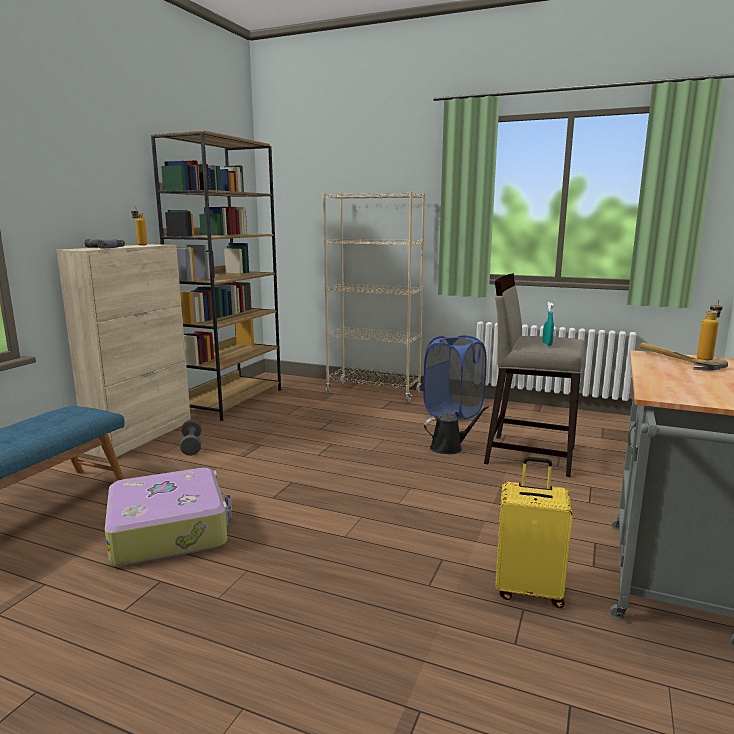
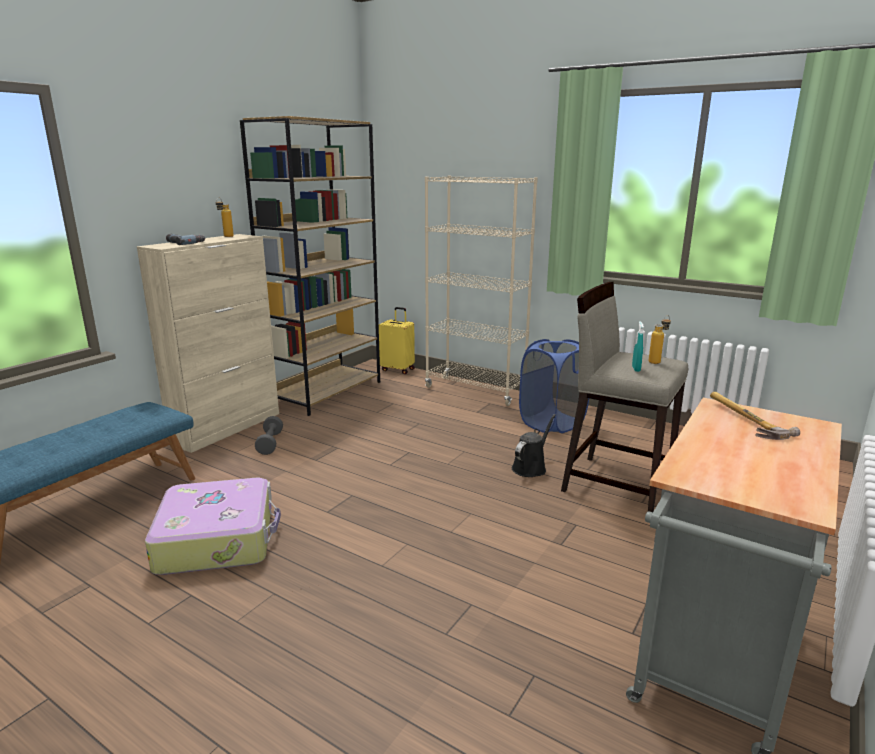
camera: 10 degrees right, 5 degrees up
black watering can [424,406,489,454] -> black watering can turned 45 degrees counterclockwise [512,414,556,477]
yellow suitcase [495,457,573,608] -> yellow suitcase moved to [379,307,415,374]
bottle [697,299,723,360] -> bottle moved to [649,315,671,364]

